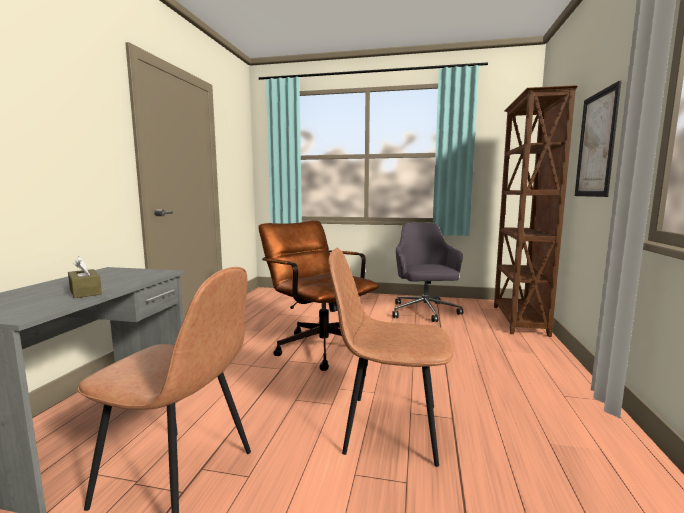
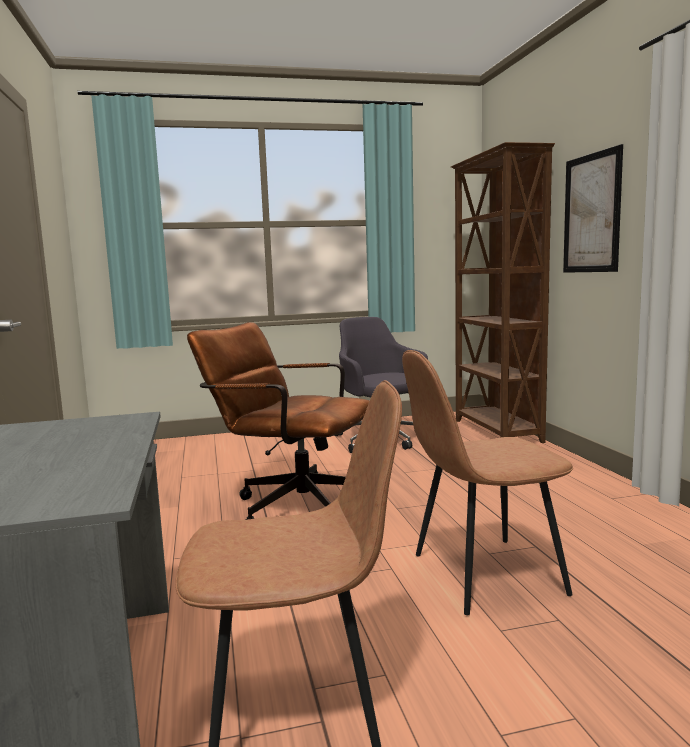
camera: 25 degrees left, 0 degrees up
brown tissue box [68,256,102,298] -> none

